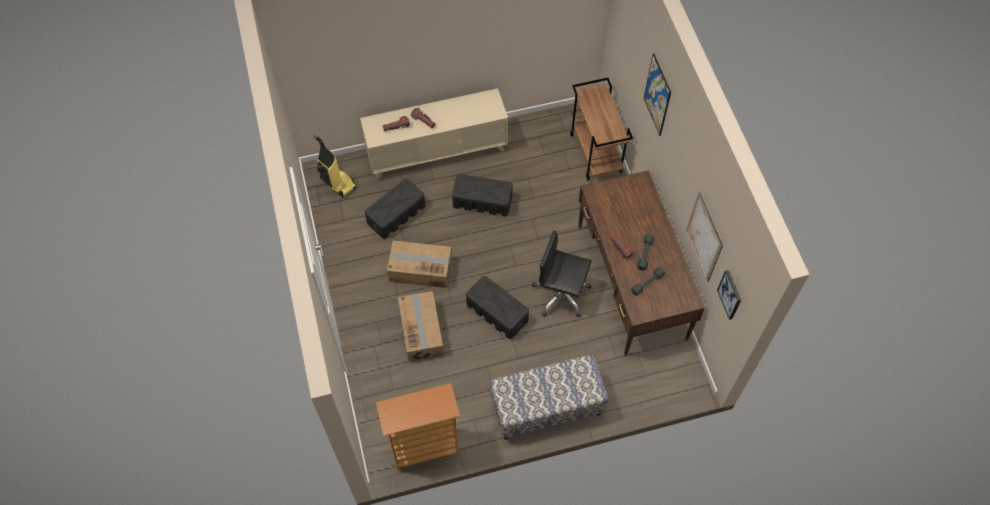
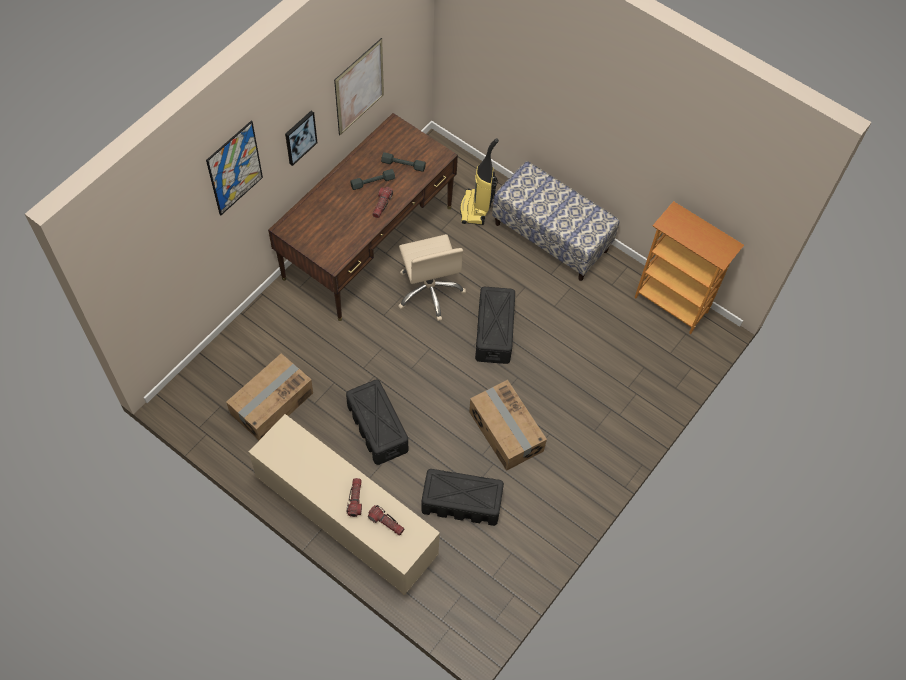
camera: 130 degrees left, 0 degrees up
vacuum cleaner [313,135,356,198] -> vacuum cleaner moved to [460,138,499,225]
cardboard box [398,291,444,362] -> cardboard box moved to [226,353,313,440]
black office chair [532,230,591,318] -> beige office chair [398,234,466,321]
brown cart [570,78,633,181] -> none
picture [717,270,741,320] -> picture moved to [285,111,317,166]

